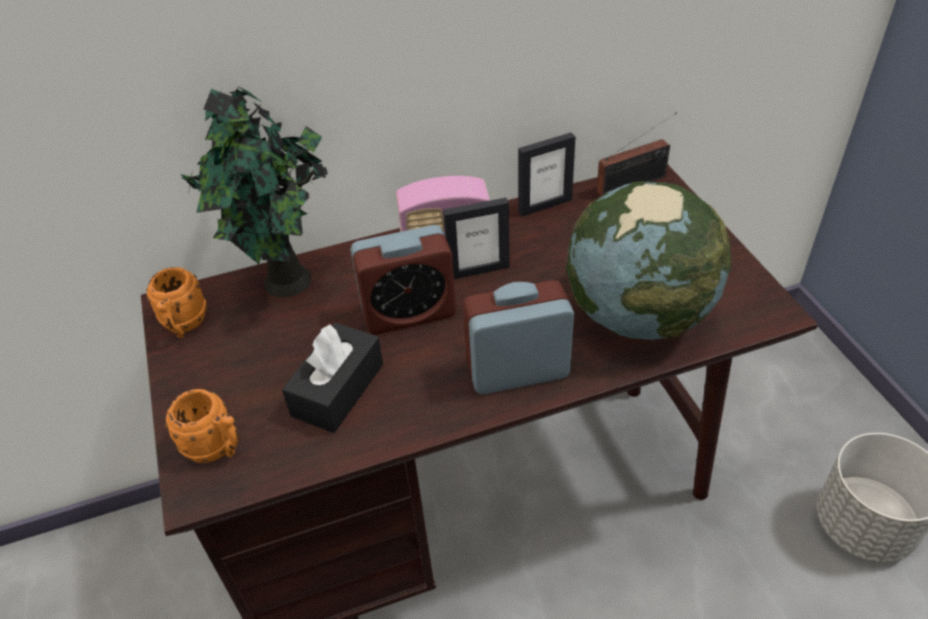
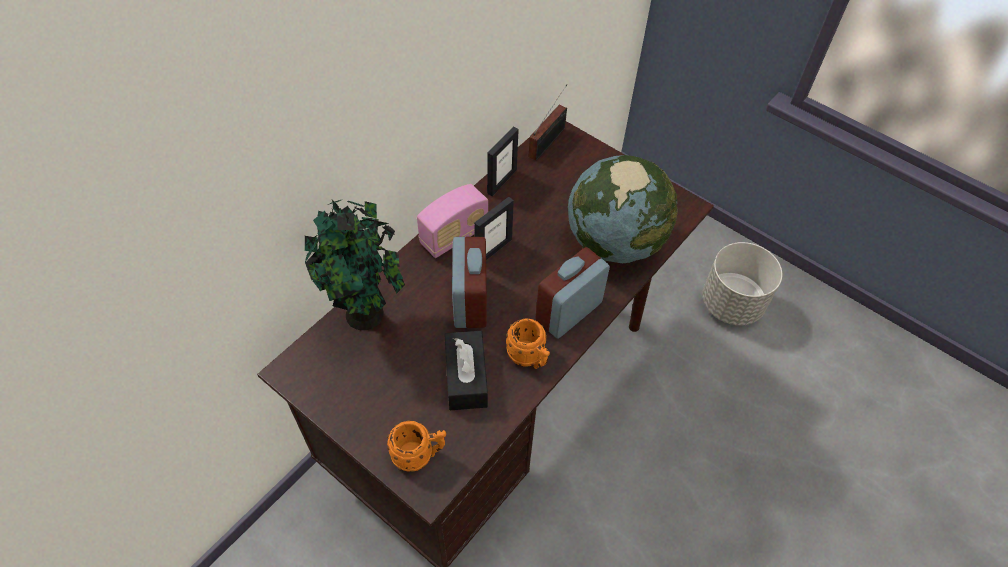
camera: 35 degrees left, 10 degrees up
orange mug [146,267,208,338] -> orange mug moved to [506,318,550,369]
alarm clock [350,225,456,334] -> alarm clock turned 45 degrees counterclockwise [452,237,487,328]

